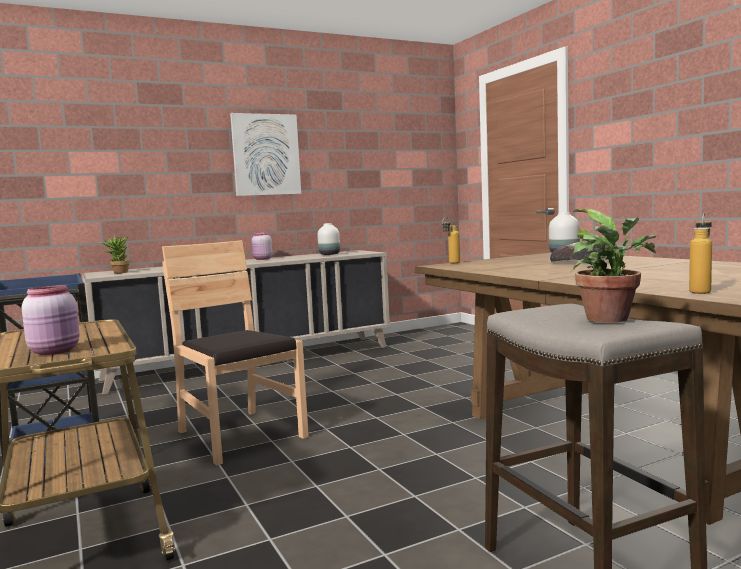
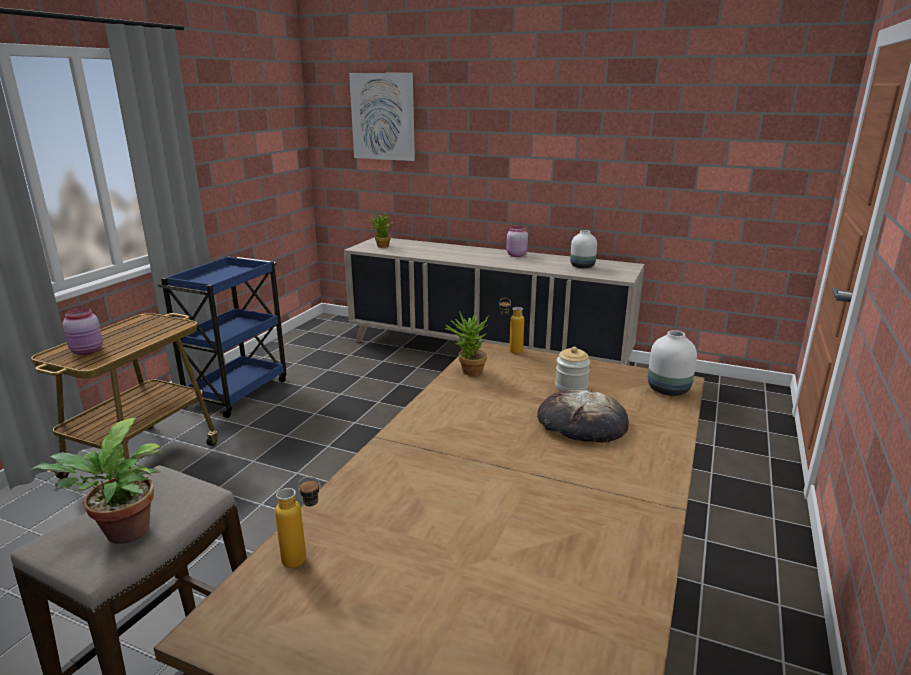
camera: 50 degrees right, 15 degrees up
brown chair [162,240,309,465] -> none
picture [230,113,301,196] -> picture moved to [349,73,415,161]
none -> potted plant [445,311,489,376]
none -> jar [555,347,590,391]

